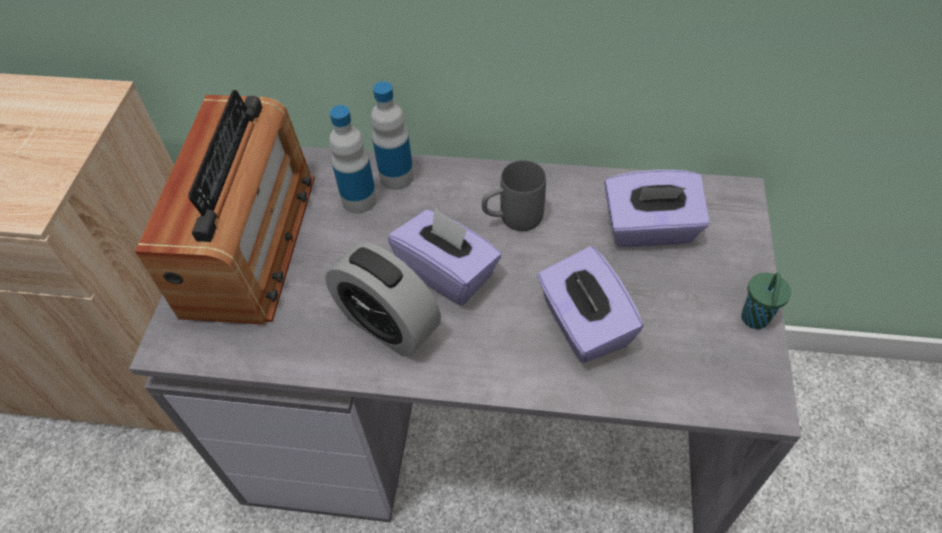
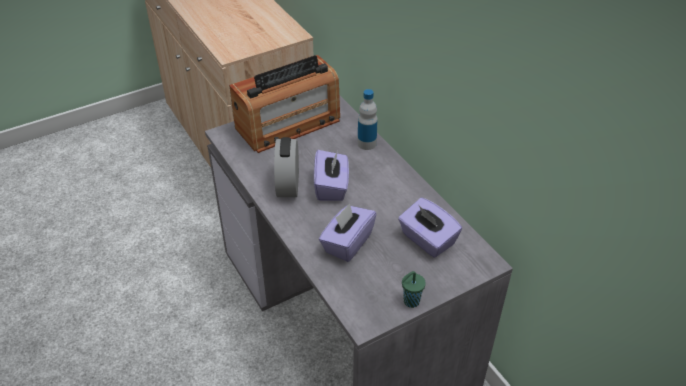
camera: 50 degrees right, 10 degrees down
bottle [329,105,377,214] -> none
grey mug [482,160,546,231] -> none

